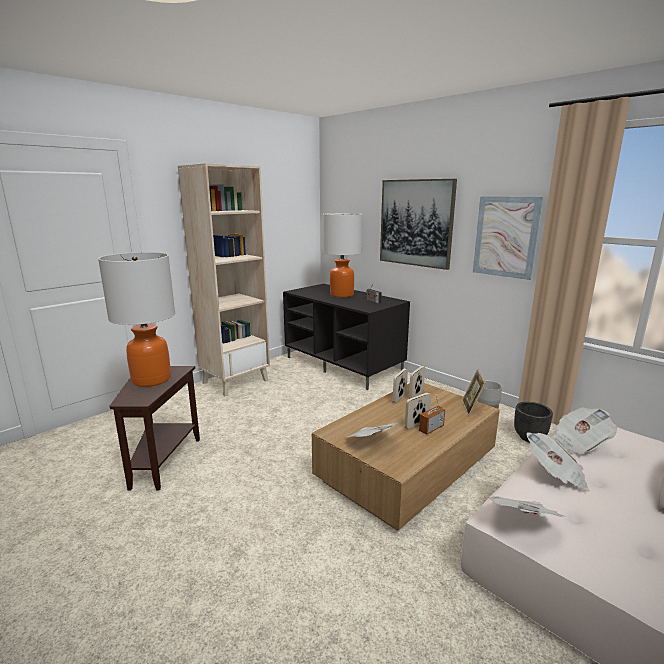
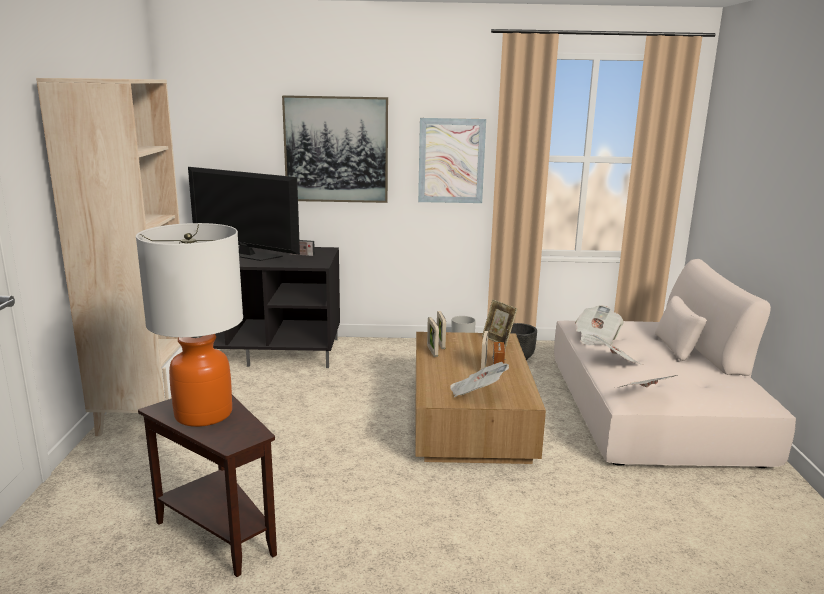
camera: 45 degrees left, 0 degrees up
table lamp [323,213,362,298] -> television [188,167,300,261]

